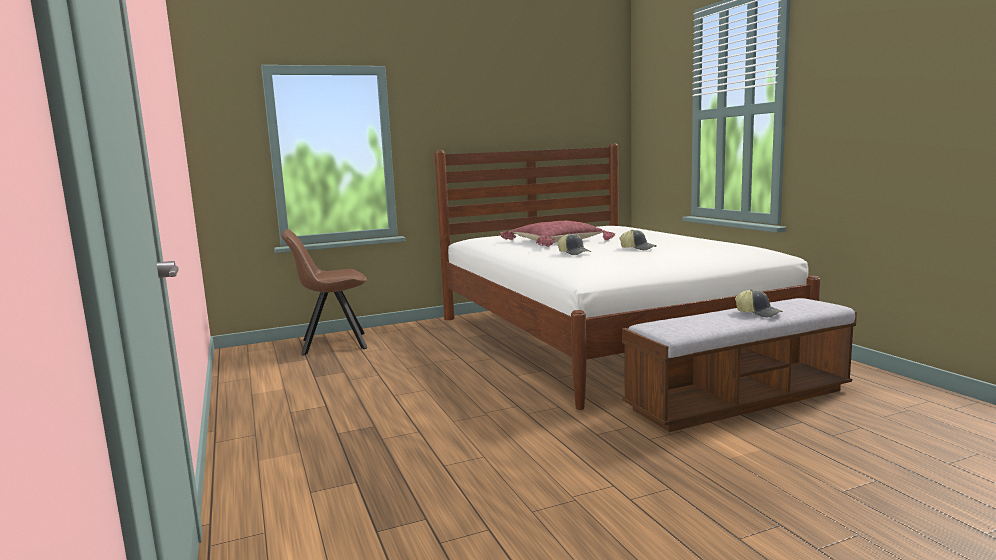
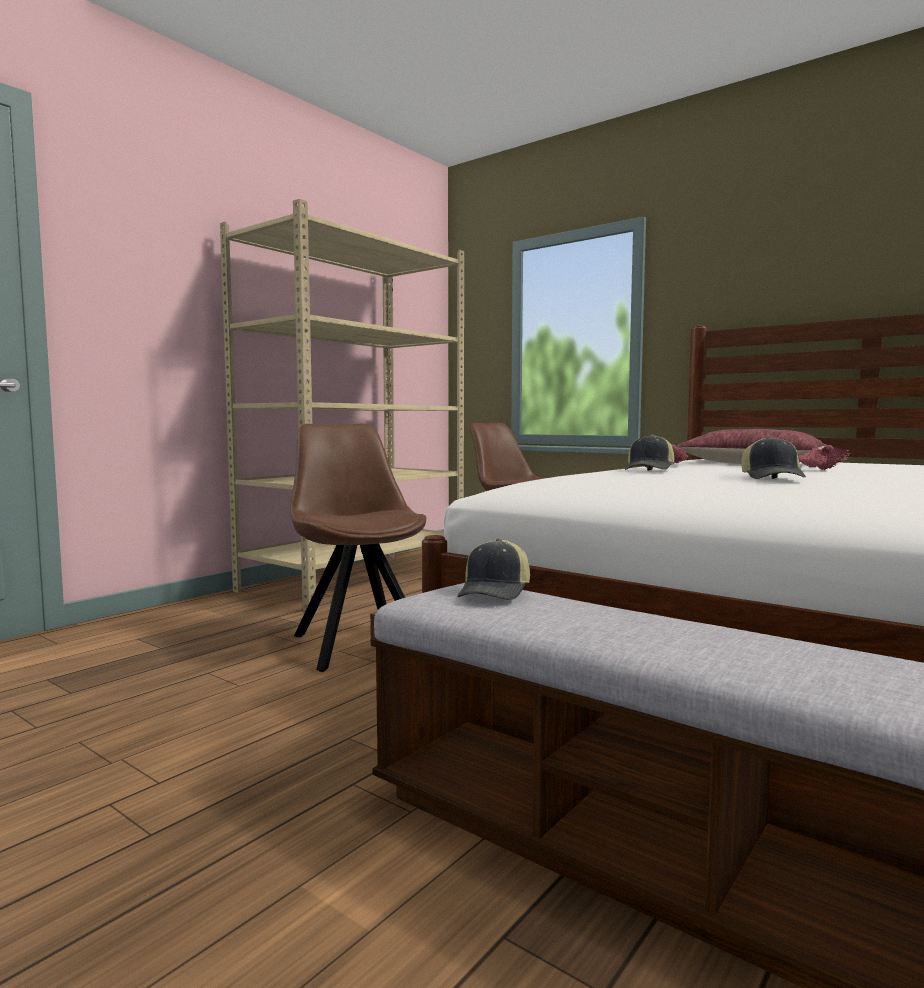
camera: 60 degrees right, 5 degrees down
cap [735,289,783,317] -> cap moved to [457,538,530,600]
none -> beige bookcase [220,199,464,611]
none -> brown chair [290,424,426,672]

